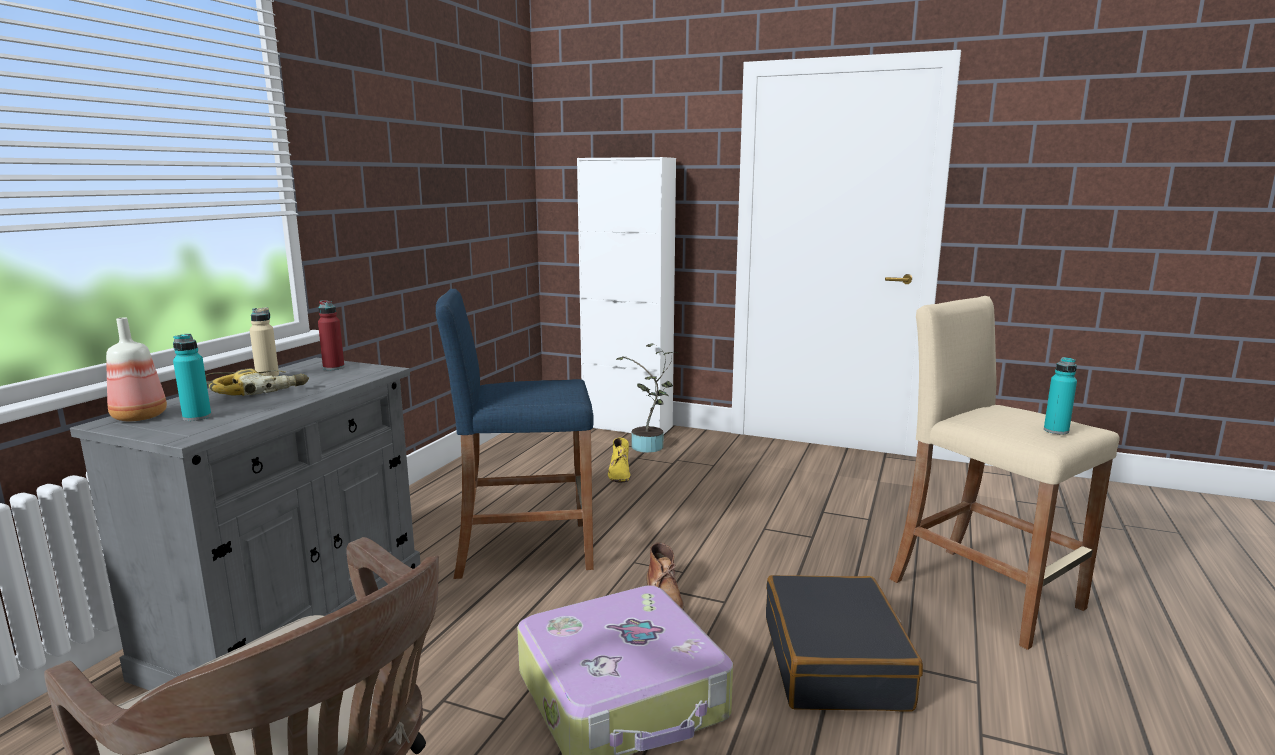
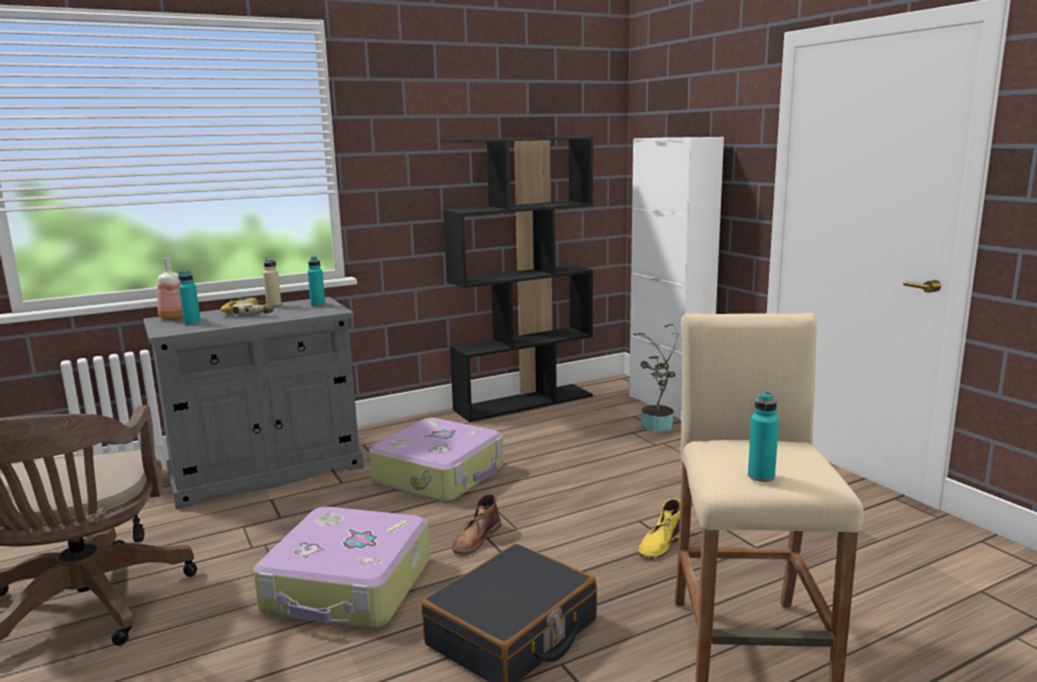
camera: 40 degrees right, 0 degrees up
red bottle [318,300,344,370] -> turquoise bottle [308,256,325,307]
blue stool [436,289,594,579] -> suitcase [369,418,504,502]
yellow boot [608,437,631,483] -> yellow boot moved to [638,499,681,559]
none -> black bookcase [440,136,593,422]

